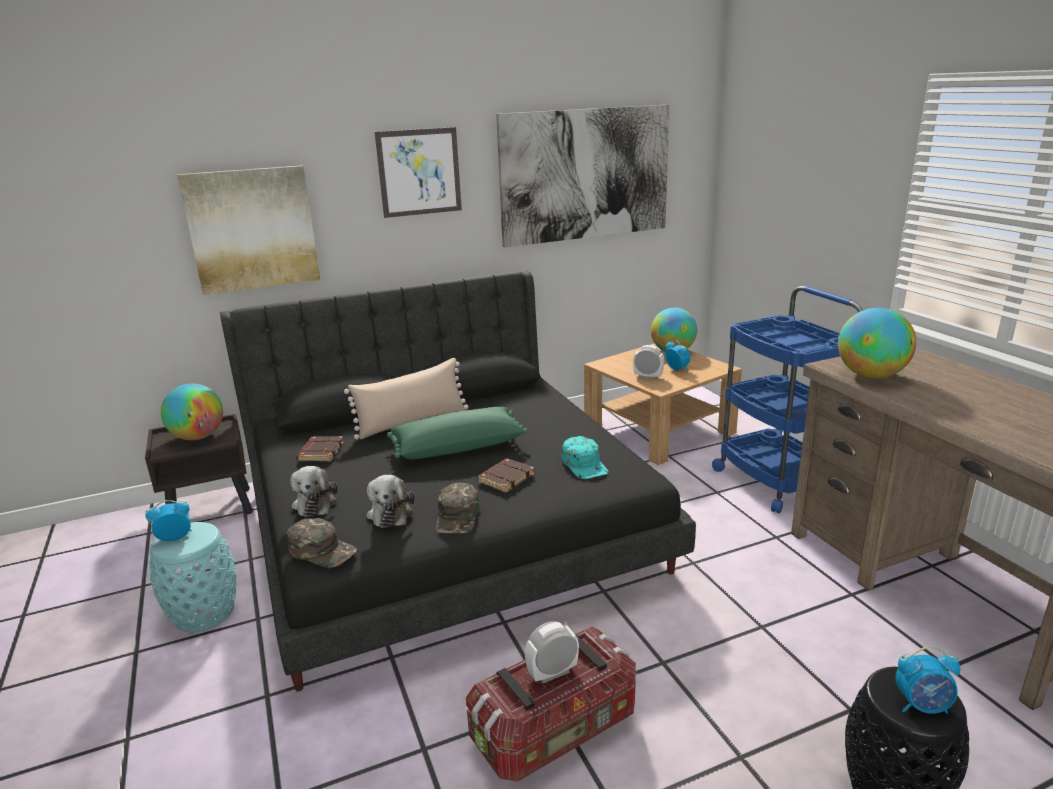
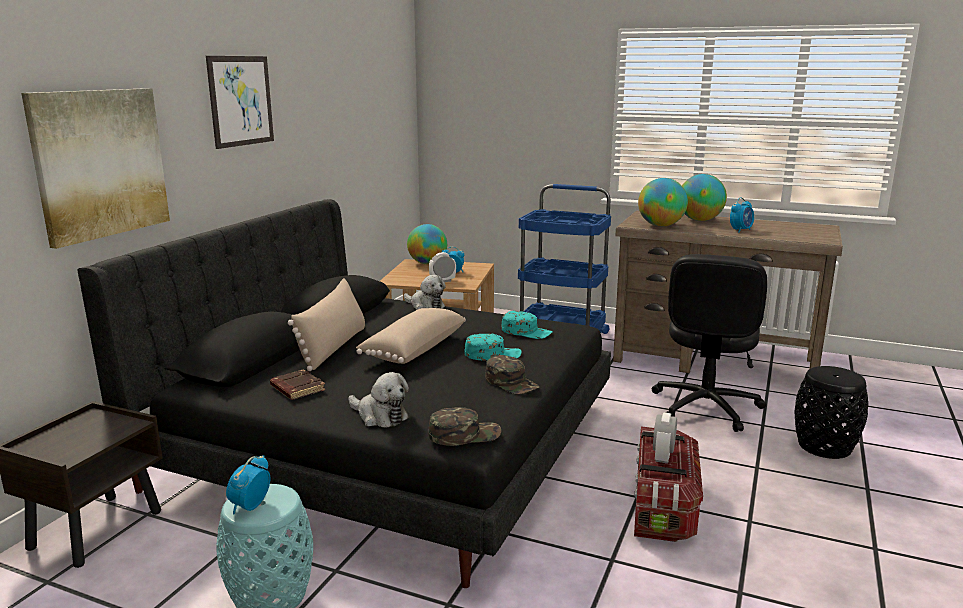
camera: 45 degrees left, 5 degrees down
globe [161,384,223,440] -> globe moved to [682,174,727,221]
plush toy [366,475,414,528] -> plush toy moved to [404,275,446,310]
green pillow [387,407,528,459] -> beige pillow [356,308,466,364]
brown book [477,458,535,493] -> turquoise cap [465,334,521,360]
picture [496,105,670,247] -> none
alarm clock [895,646,961,714] -> alarm clock moved to [730,198,754,233]
none -> black office chair [652,254,767,432]

